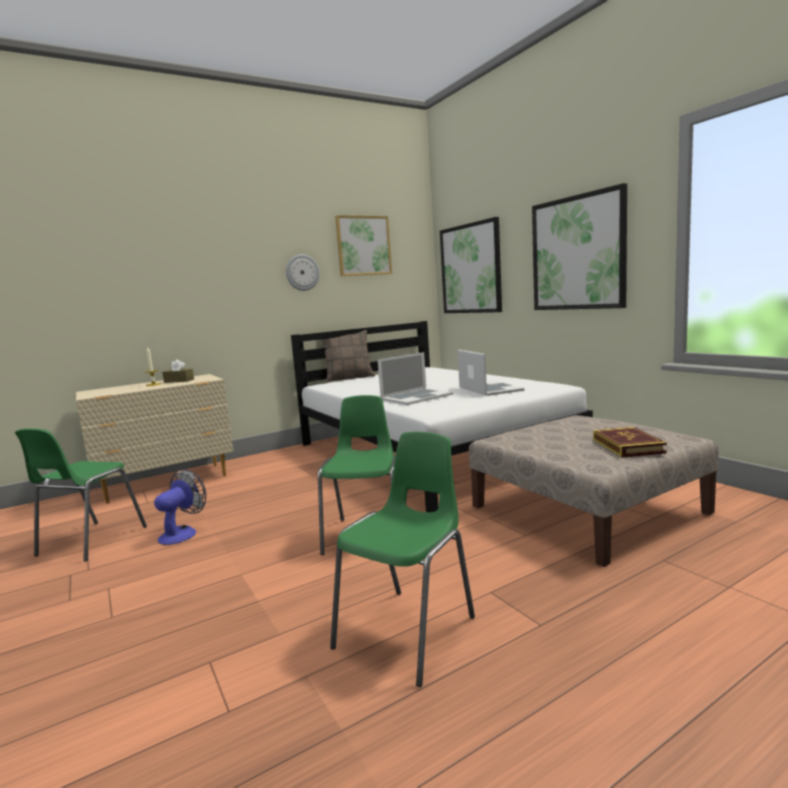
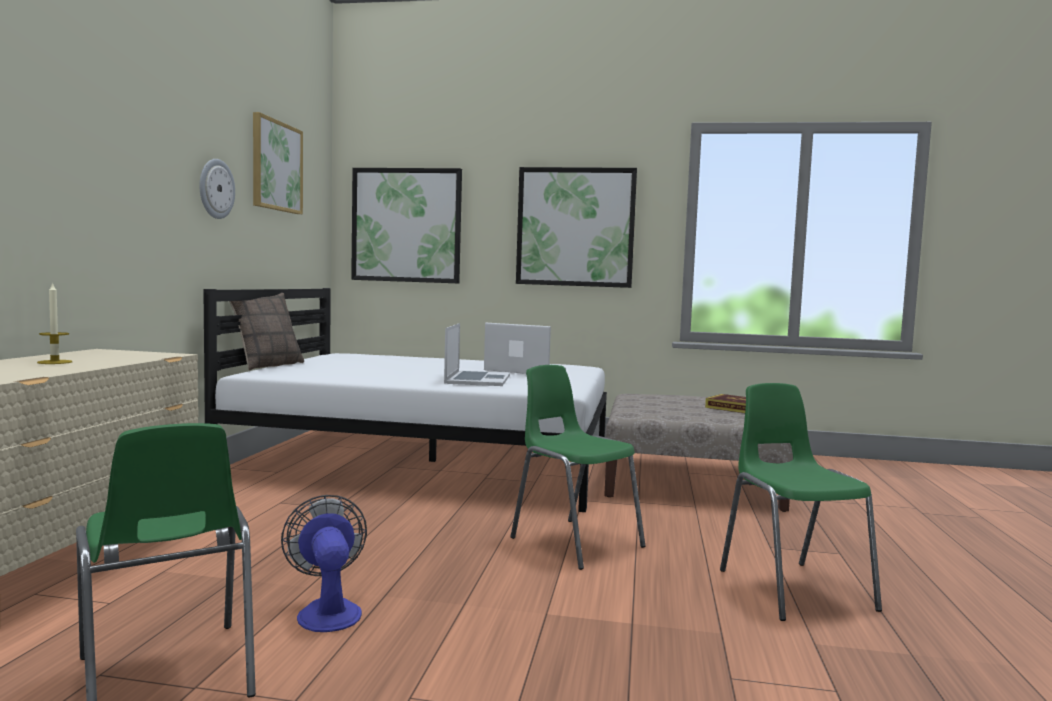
camera: 50 degrees left, 5 degrees down
brown tissue box [162,359,194,383] -> none

